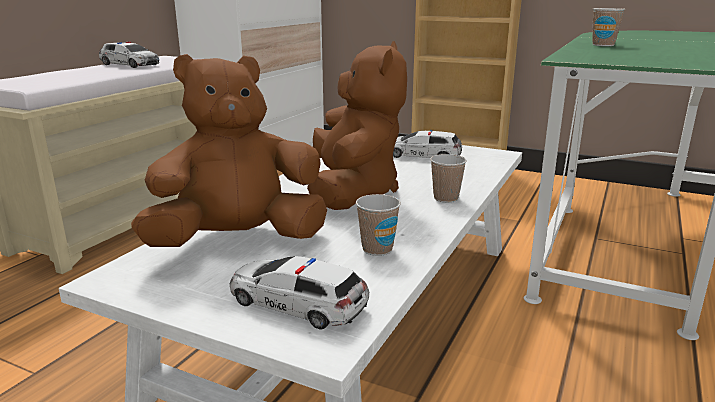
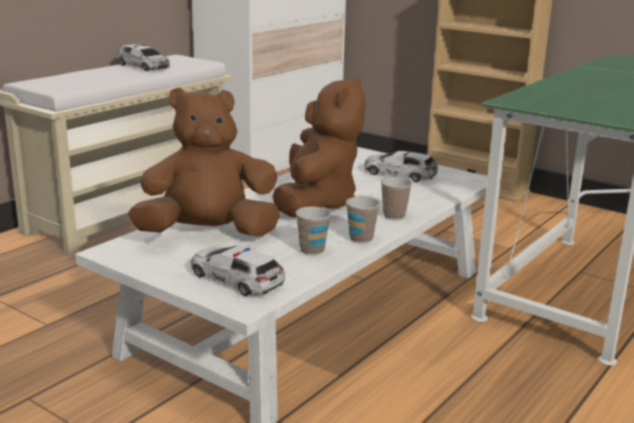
camera: 10 degrees right, 0 degrees up
cup [592,8,625,46] -> cup moved to [346,197,380,243]

